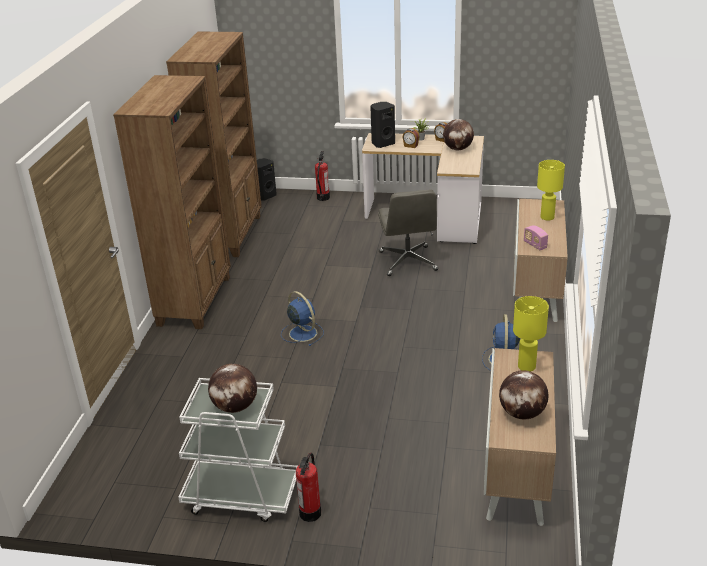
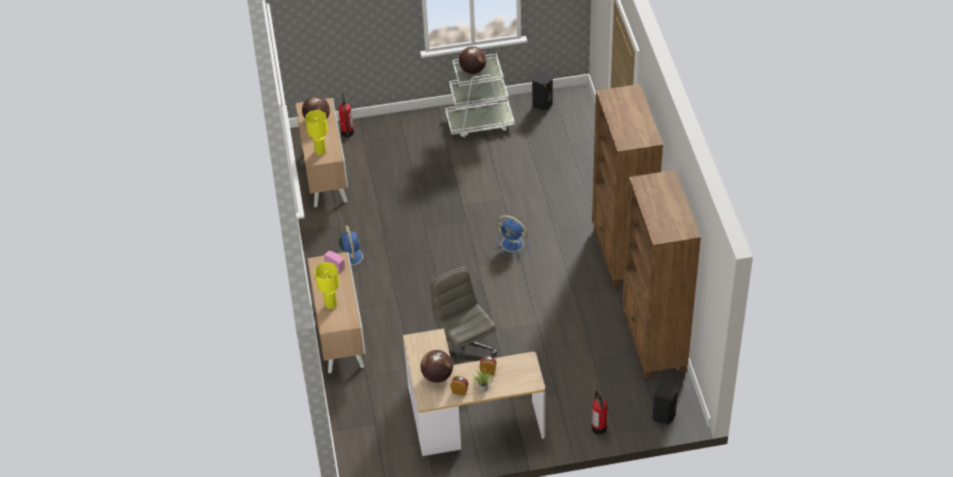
camera: 160 degrees right, 15 degrees up
fire extinguisher [296,453,321,522] -> fire extinguisher moved to [338,93,354,137]
black speaker [370,102,395,148] -> black speaker moved to [532,71,553,111]

